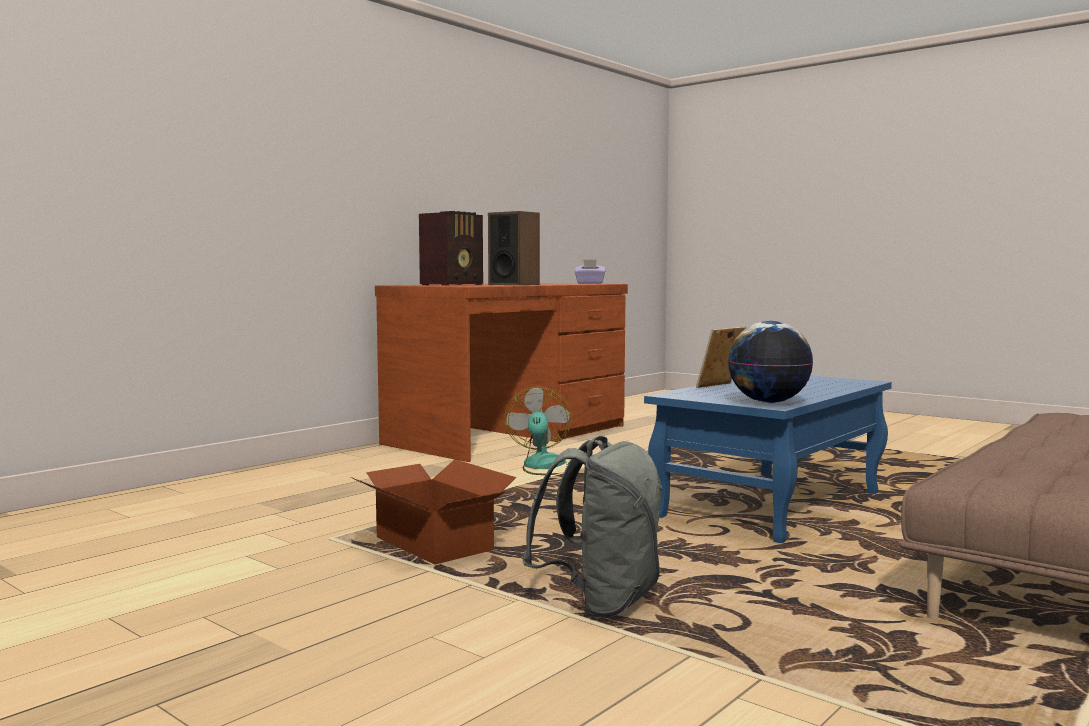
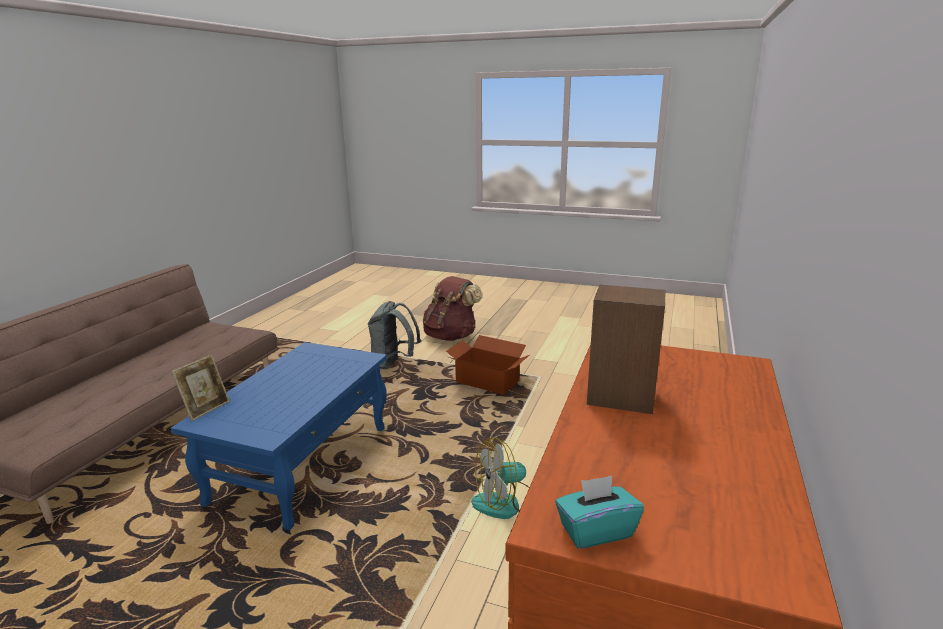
camera: 160 degrees right, 15 degrees up
radio [419,211,483,285] -> none
fan [504,387,572,475] -> fan turned 90 degrees clockwise [471,437,529,519]
purple tissue box [575,259,606,284] -> turquoise tissue box [555,476,644,549]
picture frame [696,326,747,388] -> picture frame moved to [171,355,230,421]
globe [728,321,813,403] -> none
none -> brown backpack [423,276,483,341]

